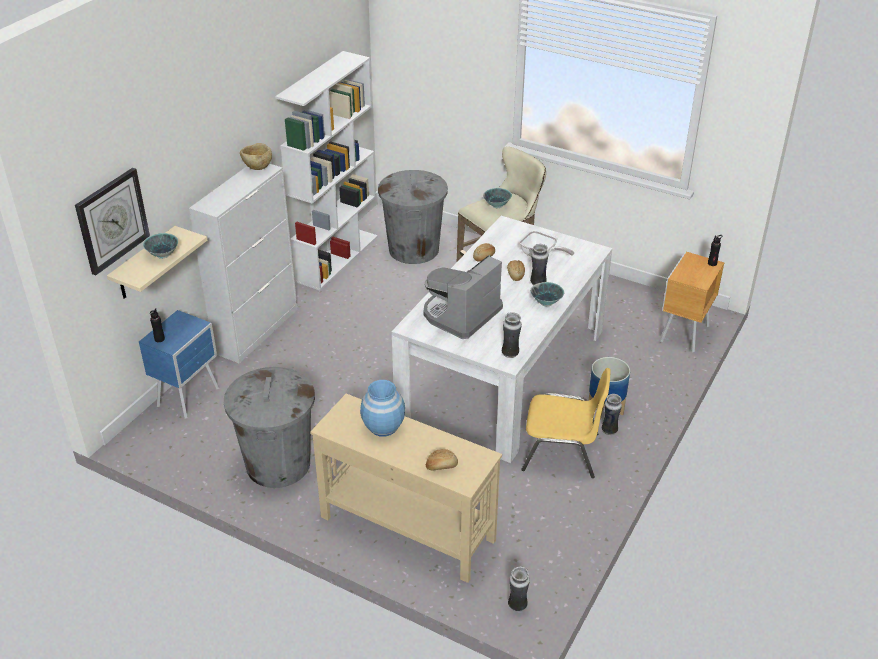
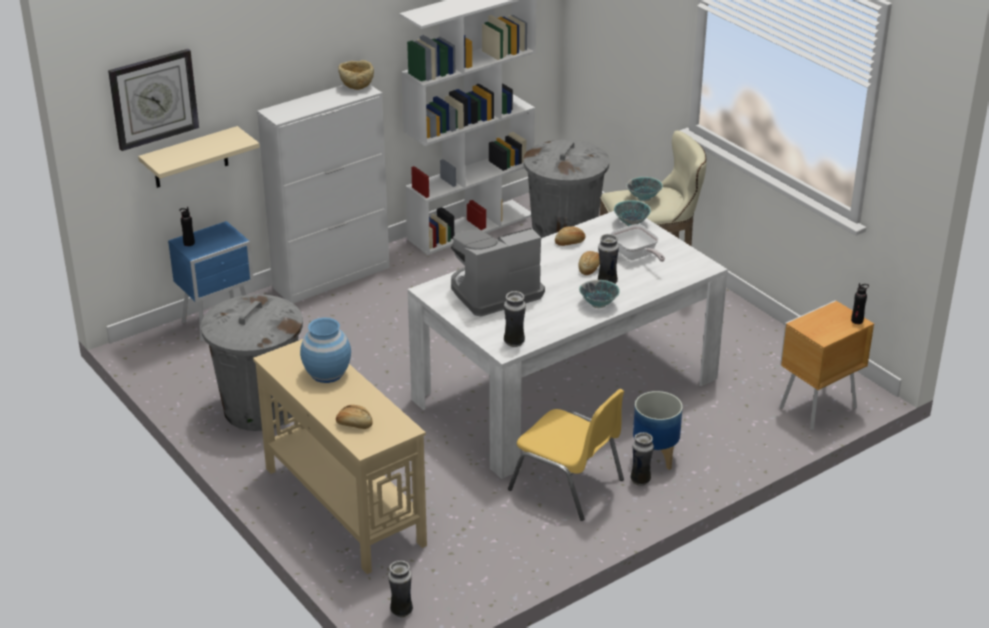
camera: 25 degrees right, 5 degrees down
bowl [143,233,178,259] -> bowl moved to [614,200,651,226]

